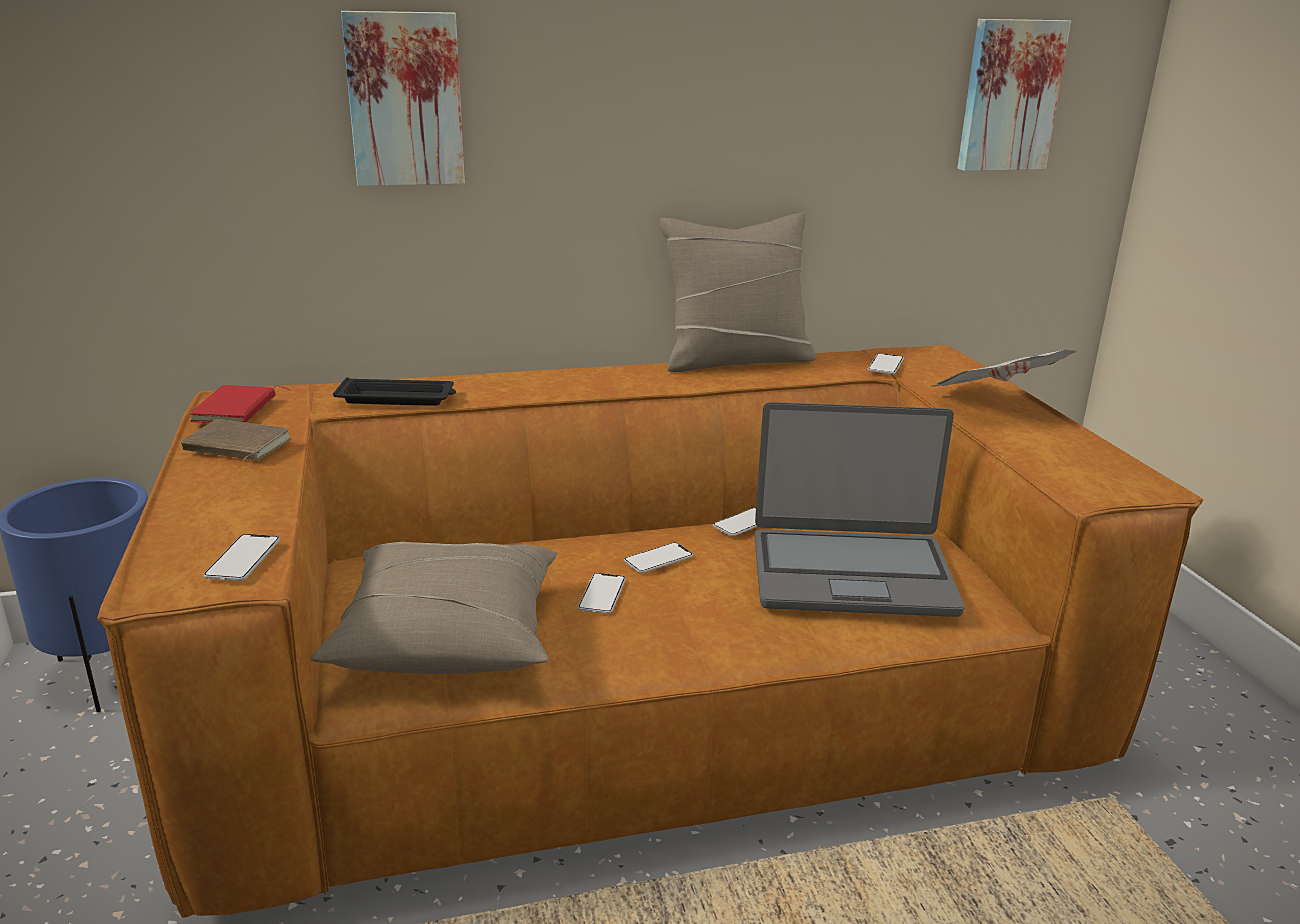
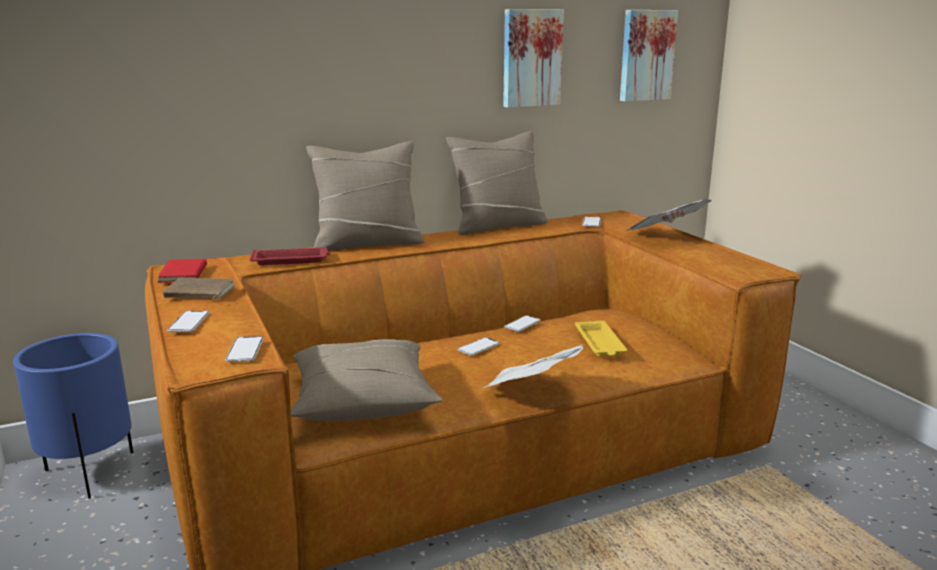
camera: 10 degrees left, 5 degrees down
black tray [333,377,456,406] -> red tray [250,247,331,265]
picture [341,11,465,186] -> picture moved to [503,9,564,108]
phone [578,573,626,614] -> phone moved to [167,311,210,332]
laptop [755,402,964,617] -> yellow tray [575,321,627,357]
none -> beige pillow [306,141,424,251]
none -> newspaper [483,344,584,388]

